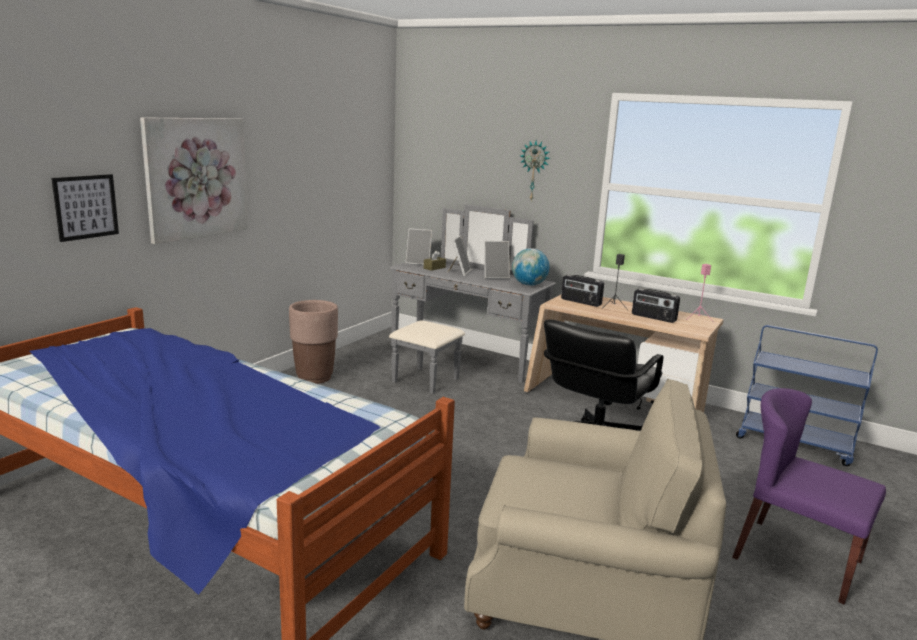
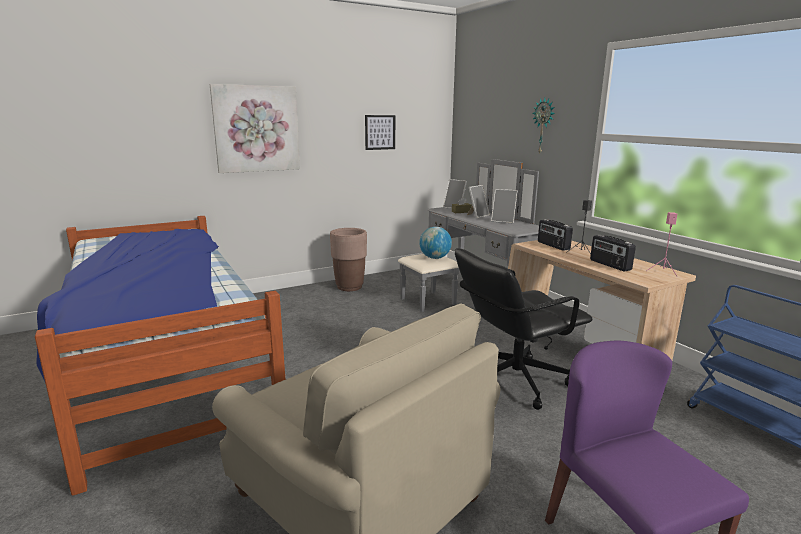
camera: 30 degrees right, 0 degrees up
picture [51,174,119,242] -> picture moved to [365,115,395,150]
globe [512,248,549,286] -> globe moved to [419,227,452,259]

